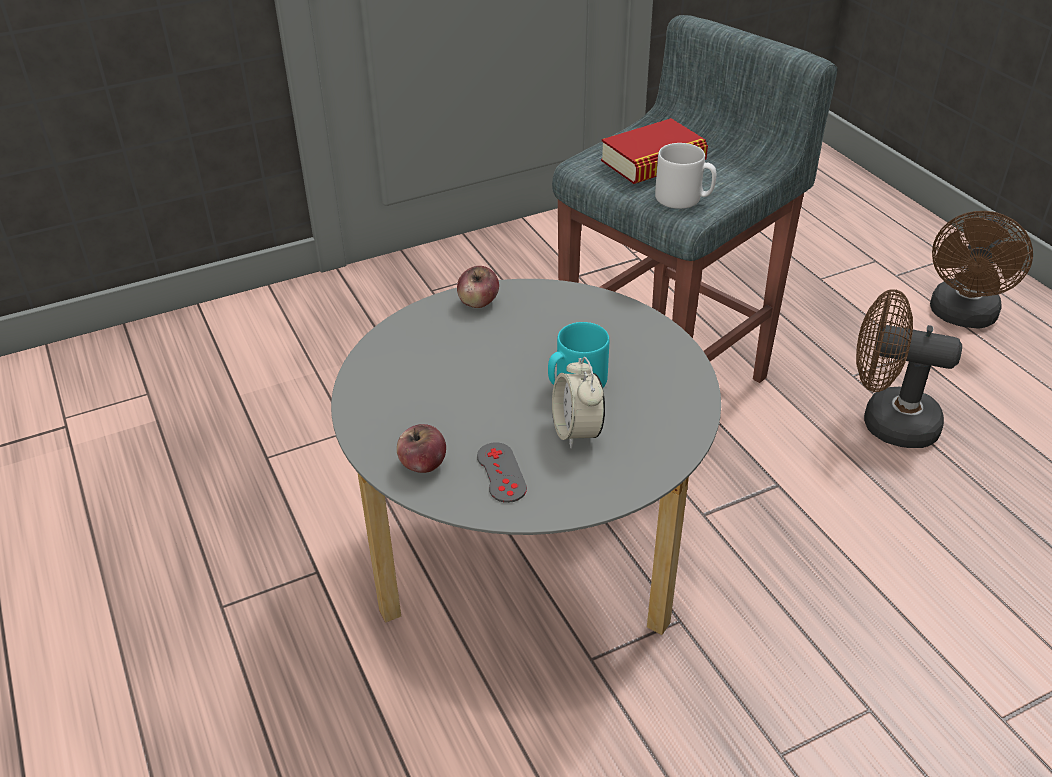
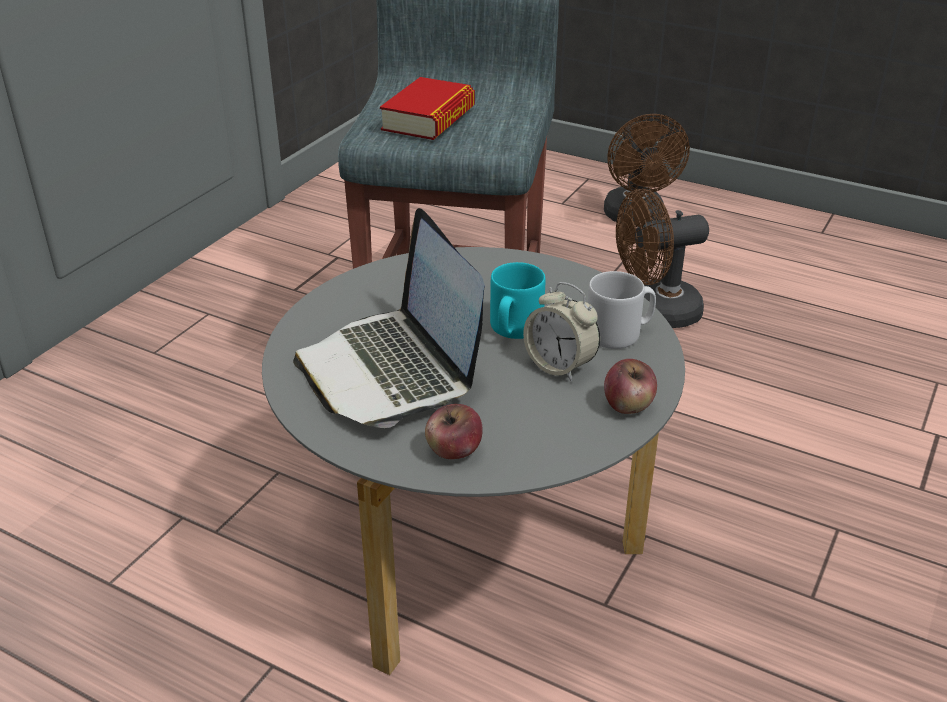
camera: 35 degrees left, 5 degrees down
apple [457,266,499,308] -> apple moved to [604,359,657,414]
grey game controller [477,442,527,503] -> none
grey mug [655,143,716,209] -> grey mug moved to [588,271,656,349]
none -> laptop [293,208,484,428]

